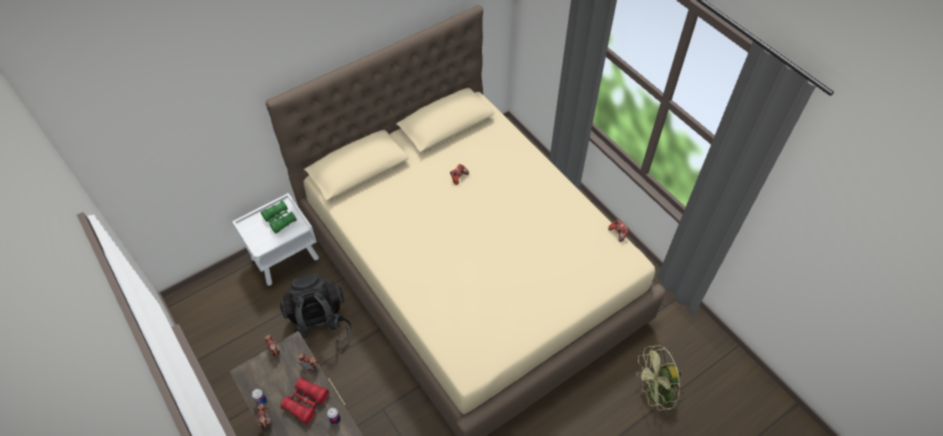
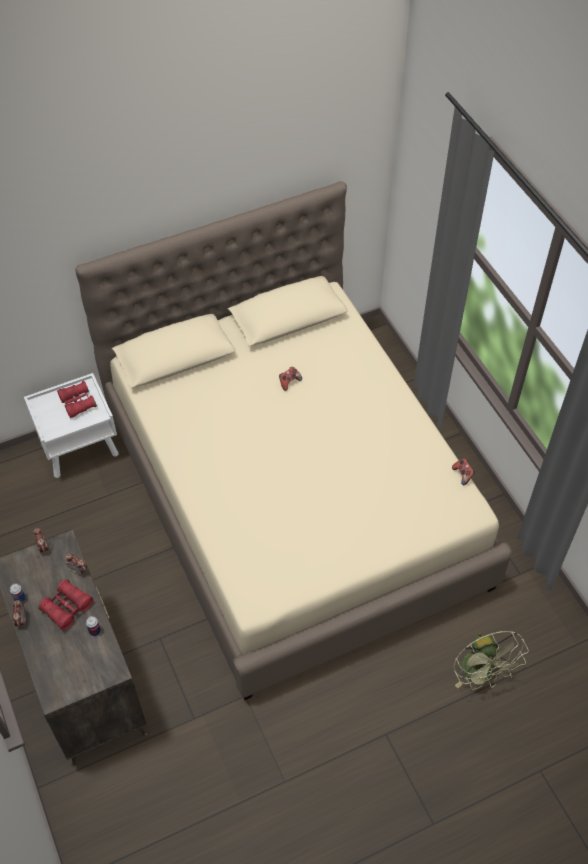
camera: 10 degrees right, 0 degrees up
green binoculars [261,200,297,234] -> red binoculars [57,381,97,418]
black backpack [280,273,351,350] -> none
green fan [636,345,684,414] -> green fan turned 105 degrees counterclockwise [454,631,529,690]

